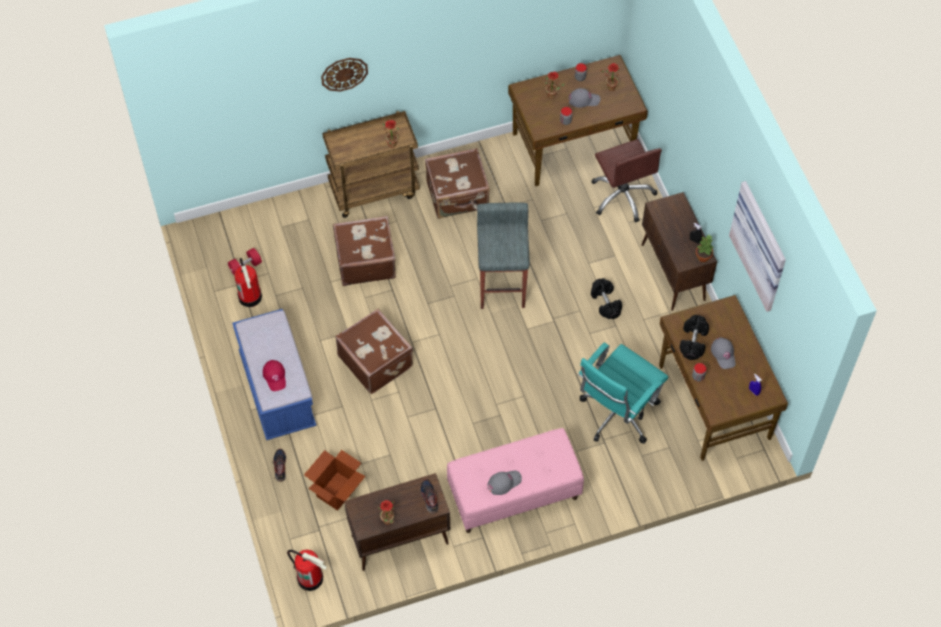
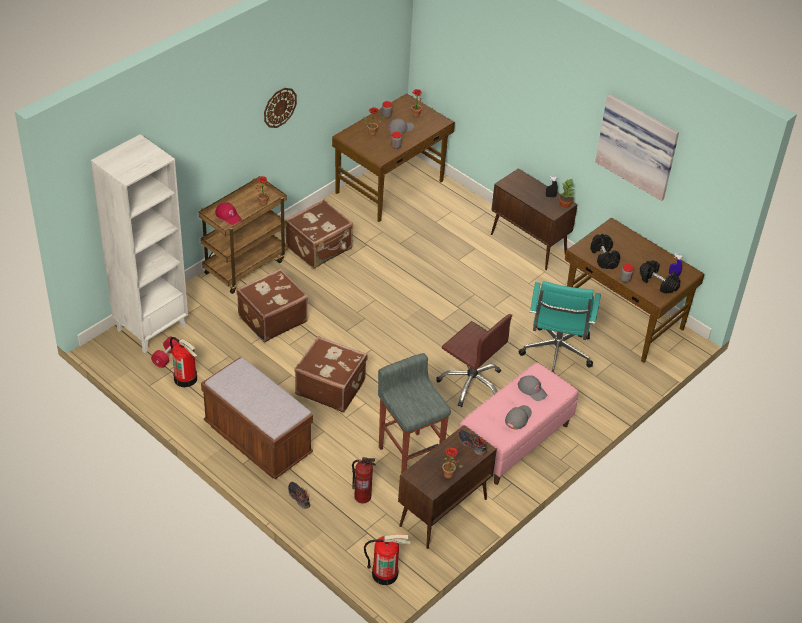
camera: 30 degrees left, 15 degrees down
blue bench [232,309,317,440] -> brown bench [201,357,313,479]
red cap [263,360,286,391] -> red cap moved to [215,202,242,225]
cardboard box [304,450,365,511] -> fire extinguisher [352,457,376,503]
wall clock [321,58,368,92] -> wall clock moved to [264,88,297,128]
grey stool [477,202,530,309] -> grey stool moved to [378,353,451,474]
brown office chair [591,139,662,222] -> brown office chair moved to [436,314,512,407]
black dumbbell [591,278,622,319] -> black dumbbell moved to [640,260,680,294]
grey cap [711,337,736,369] -> grey cap moved to [518,375,547,401]
none -> white bookcase [91,134,188,353]

